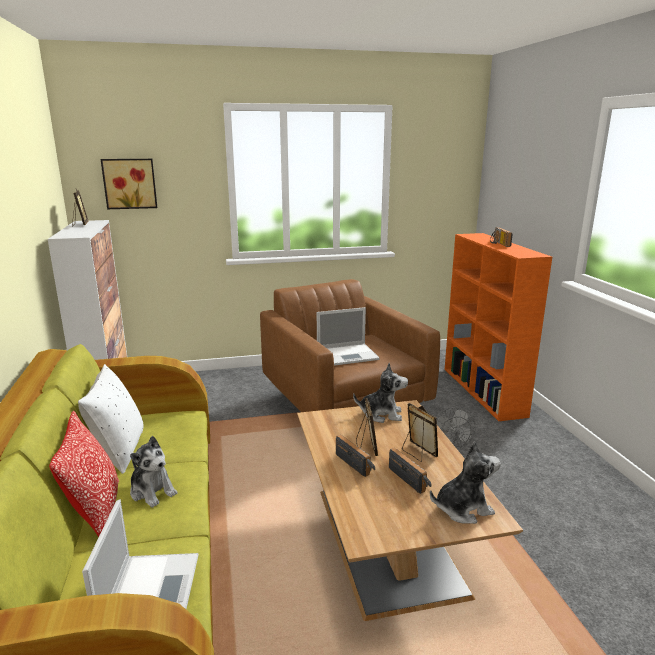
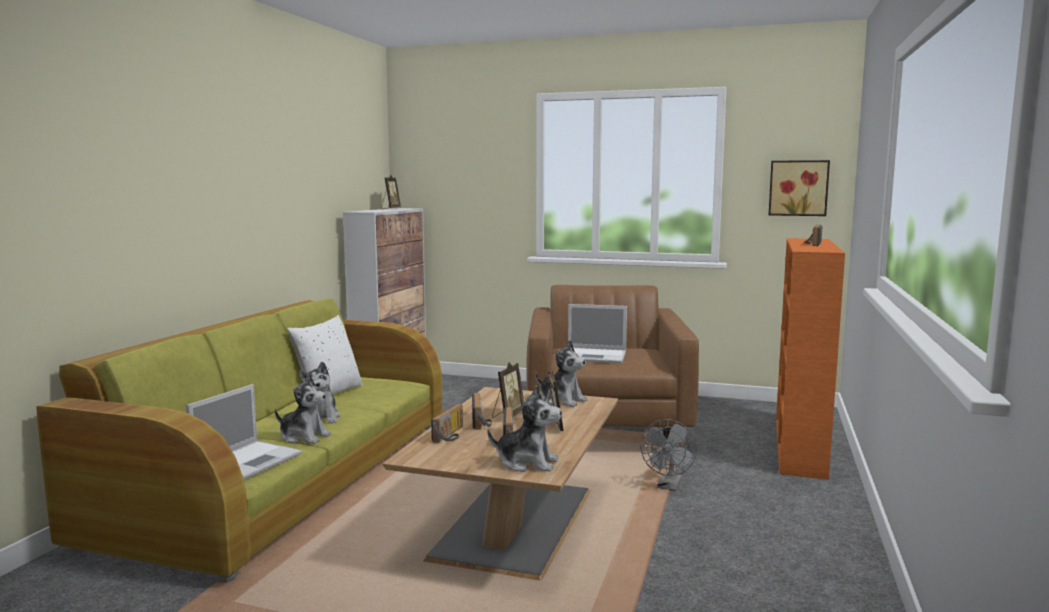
camera: 30 degrees right, 10 degrees down
pillow [49,411,119,537] -> none
picture [101,159,157,209] -> picture moved to [769,160,830,216]
none -> plush toy [275,374,331,444]
none -> radio [431,404,463,443]

